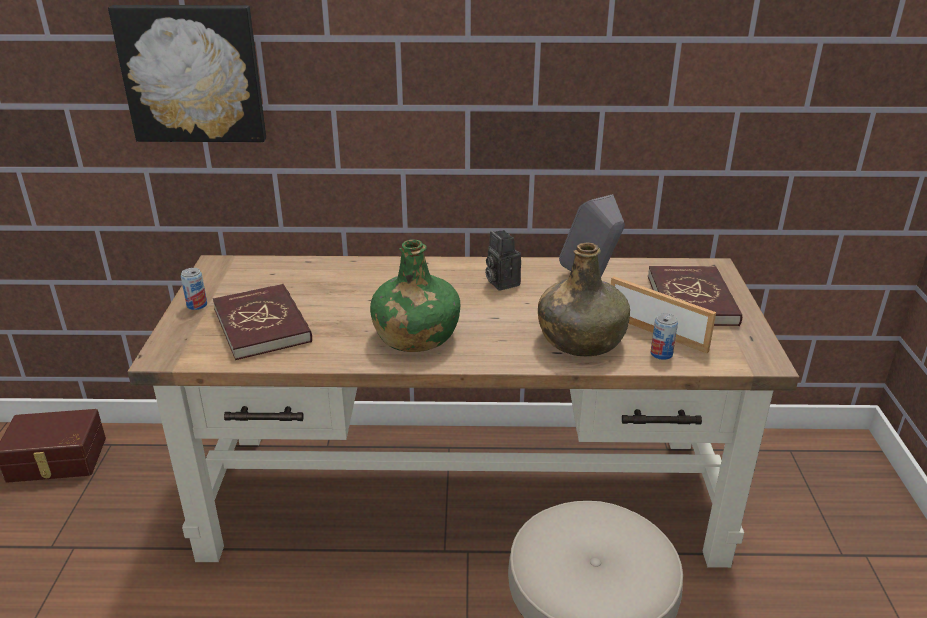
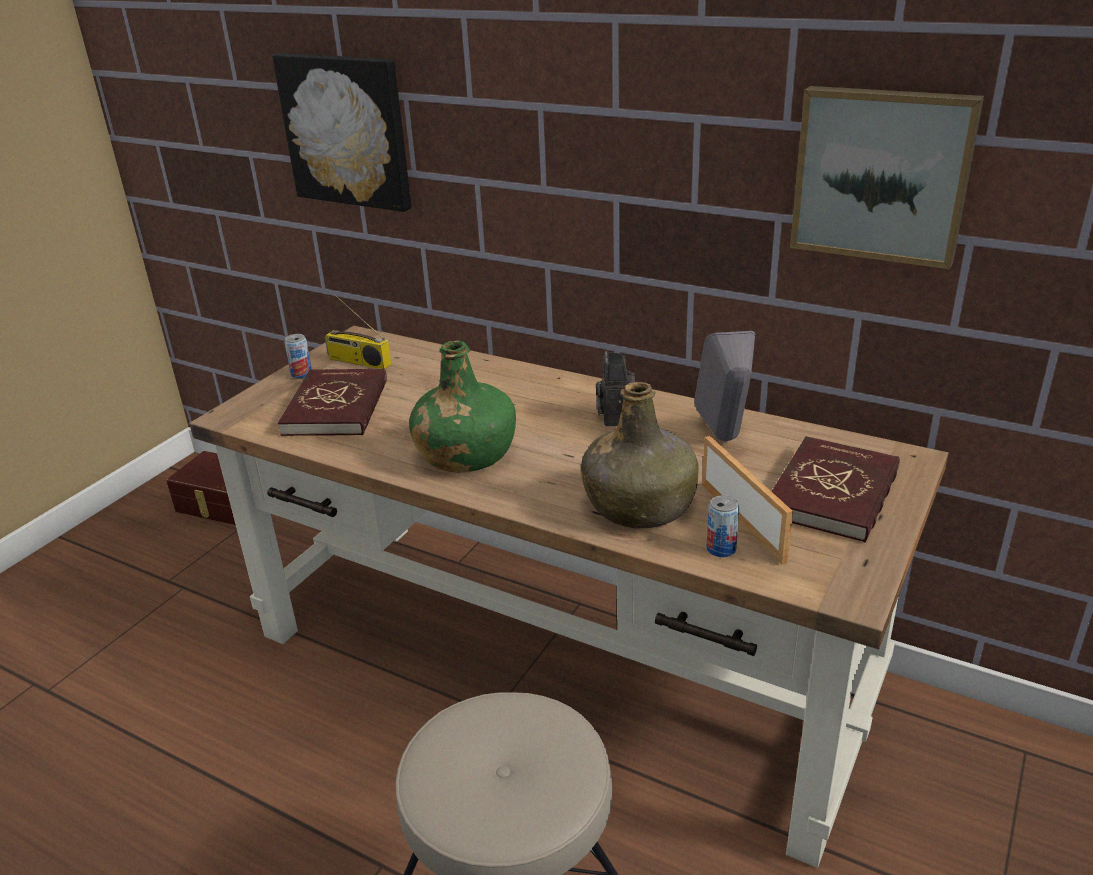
camera: 30 degrees right, 0 degrees up
none -> radio [325,294,391,369]
none -> picture [790,86,984,269]

